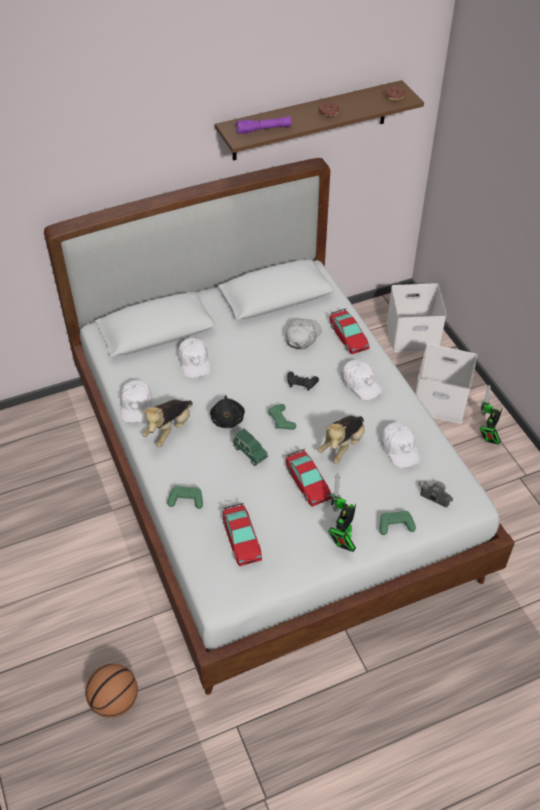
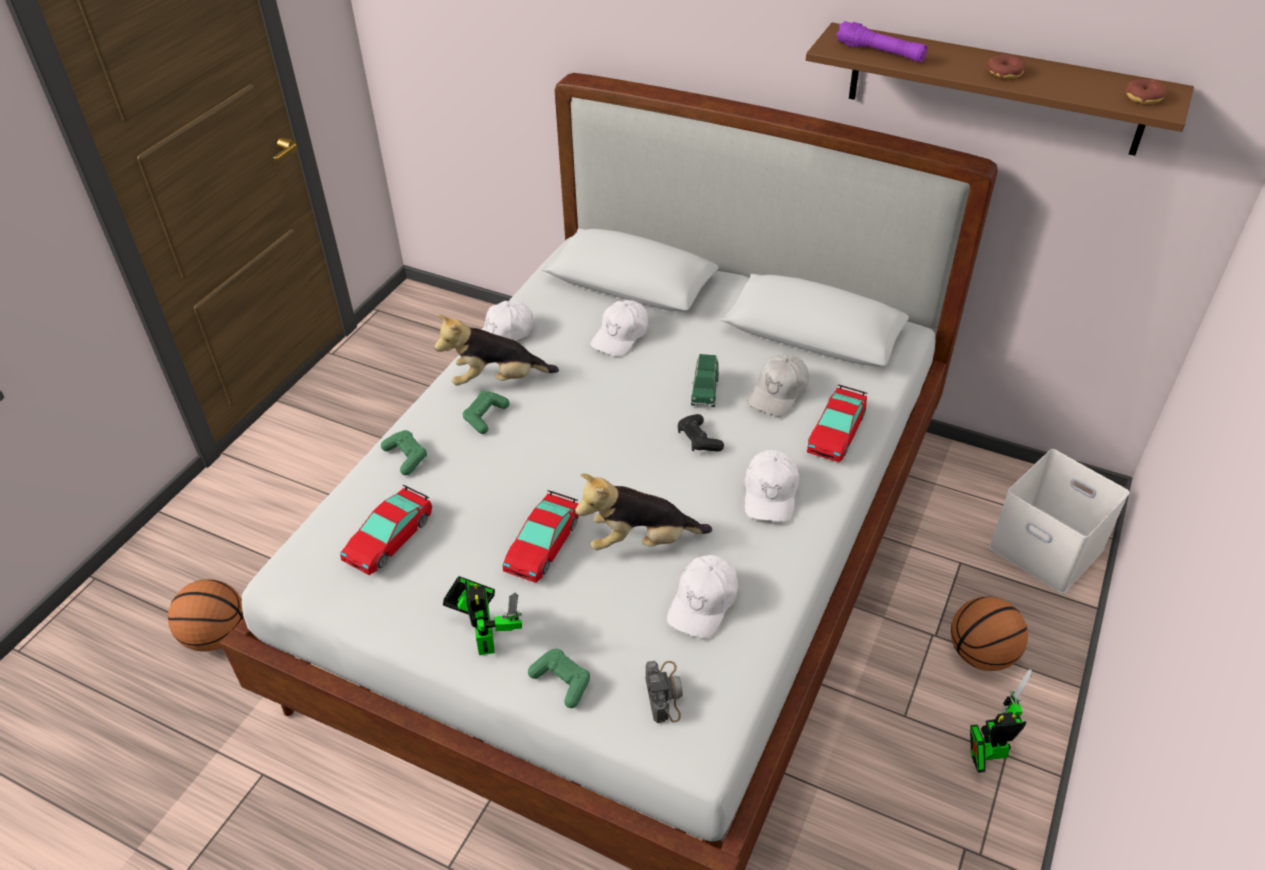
camera: 50 degrees right, 5 degrees down
black plush toy [210,395,245,428] -> none
green toy car [233,429,268,466] -> green toy car moved to [691,354,719,407]
green game controller [268,404,296,430] -> green game controller moved to [463,391,510,434]
white cap [286,319,322,350] -> white cap turned 135 degrees clockwise [747,355,809,417]
toy robot [328,474,356,552] -> toy robot turned 90 degrees clockwise [443,576,522,655]
white storage box [415,344,477,424] -> basketball [951,596,1028,671]

